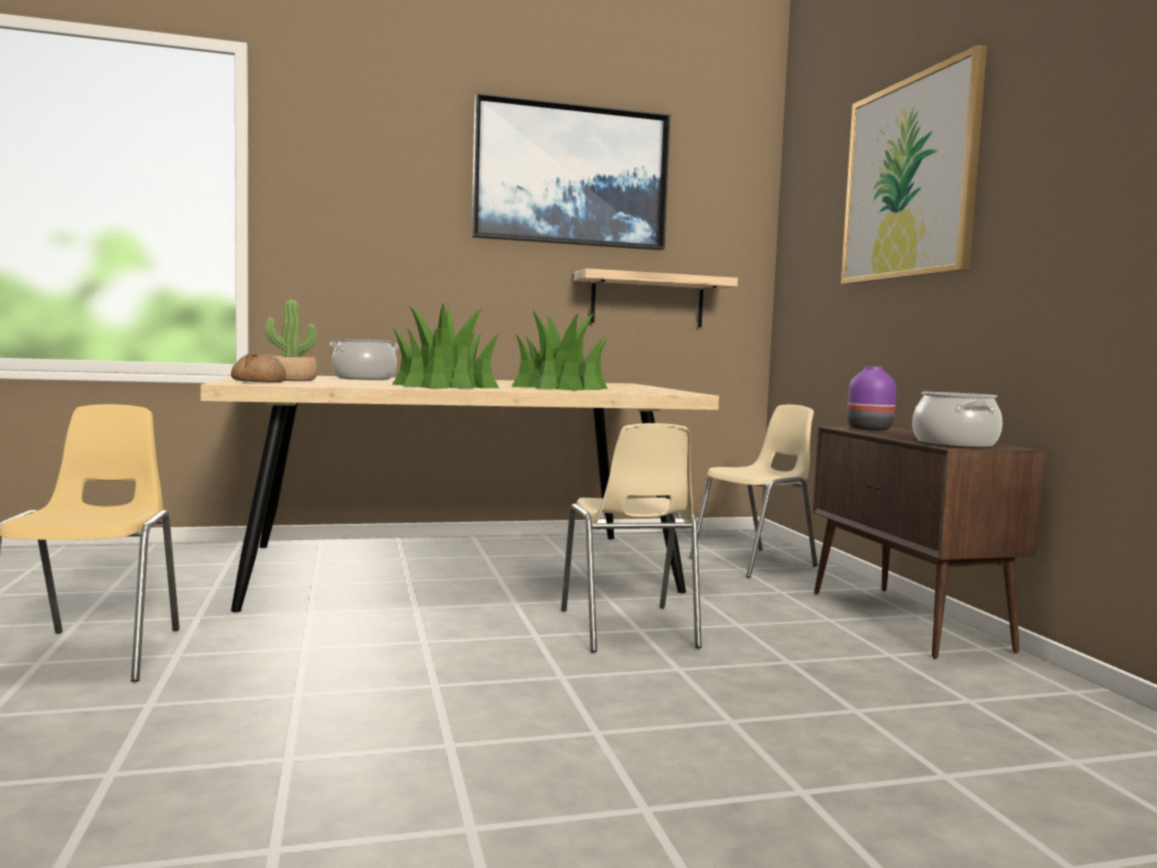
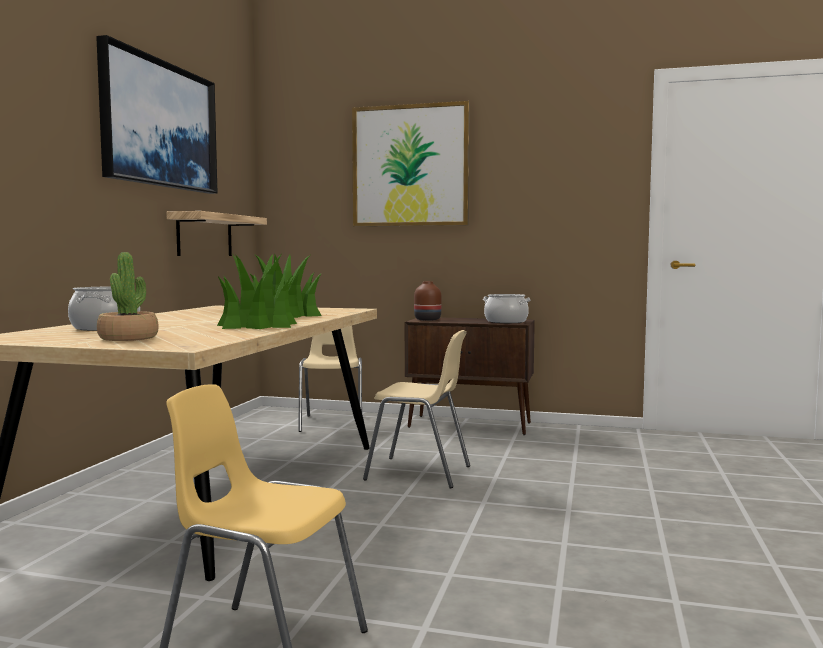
camera: 60 degrees left, 0 degrees up
bread [231,353,286,383] -> none
purple vase [847,366,896,431] -> brown vase [414,281,441,321]

